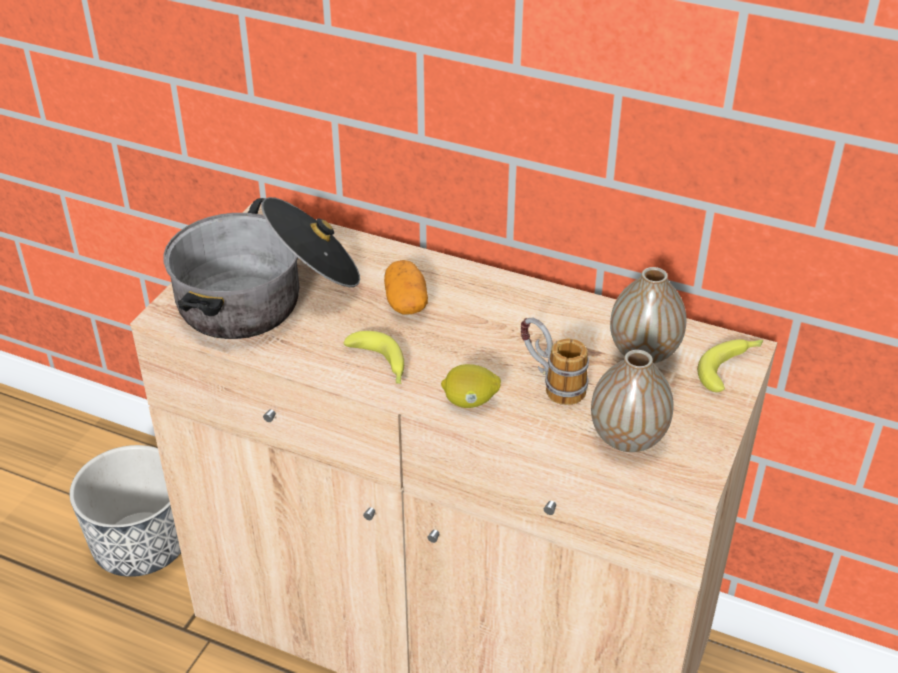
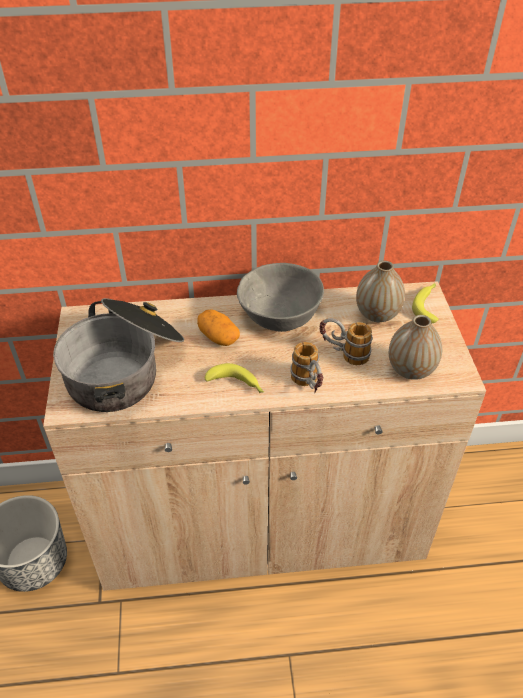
camera: 30 degrees left, 5 degrees up
lemon [441,364,501,408] -> mug [291,342,323,393]
none -> grey bowl [237,263,324,332]

